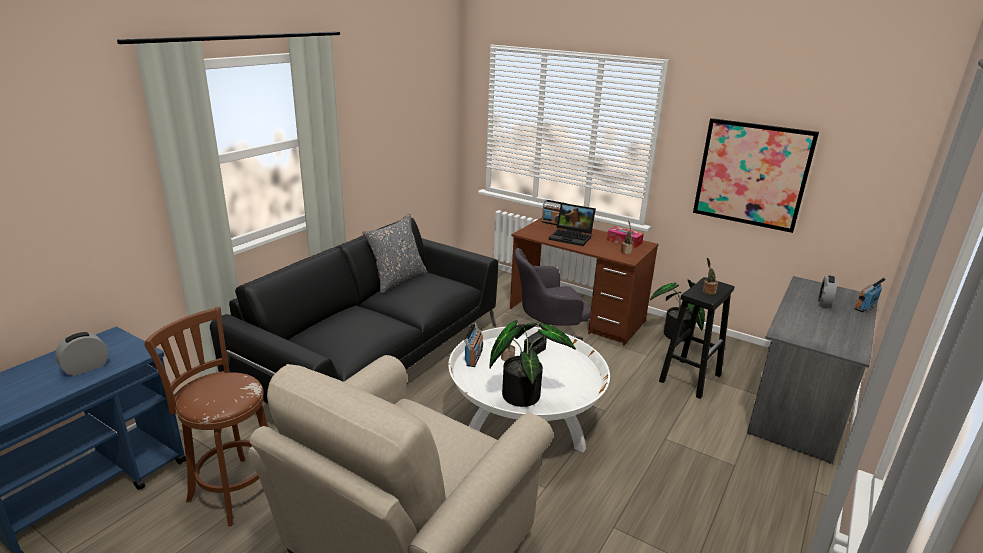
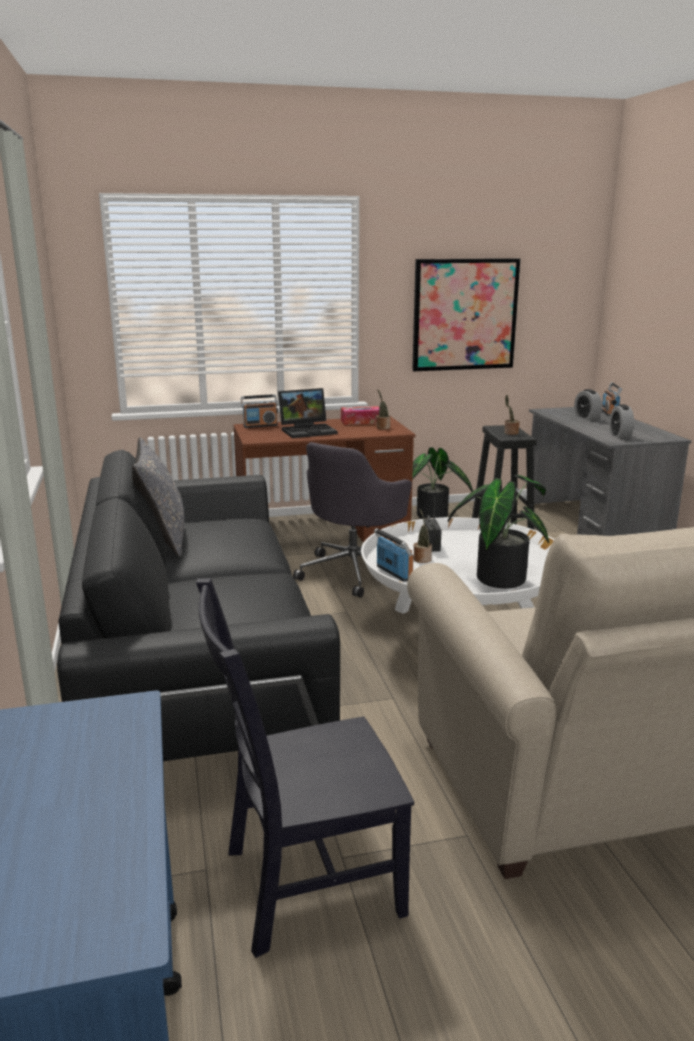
camera: 45 degrees left, 5 degrees down
alarm clock [55,332,108,376] -> alarm clock moved to [610,404,634,439]
brown stool [145,307,268,526] -> black chair [196,578,414,958]

